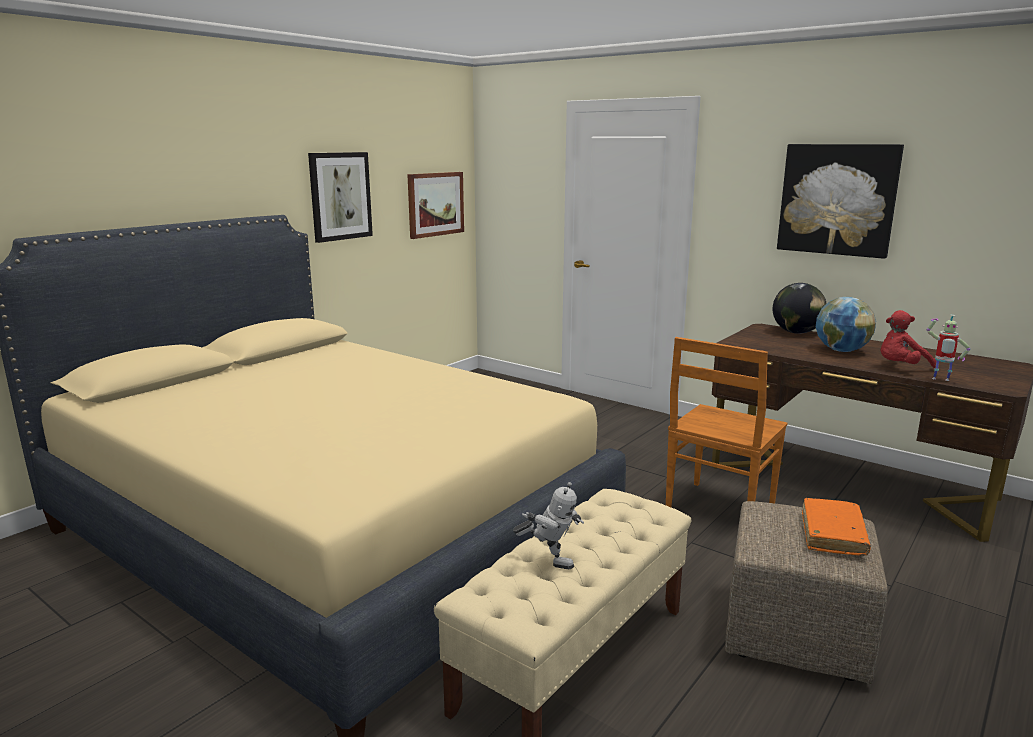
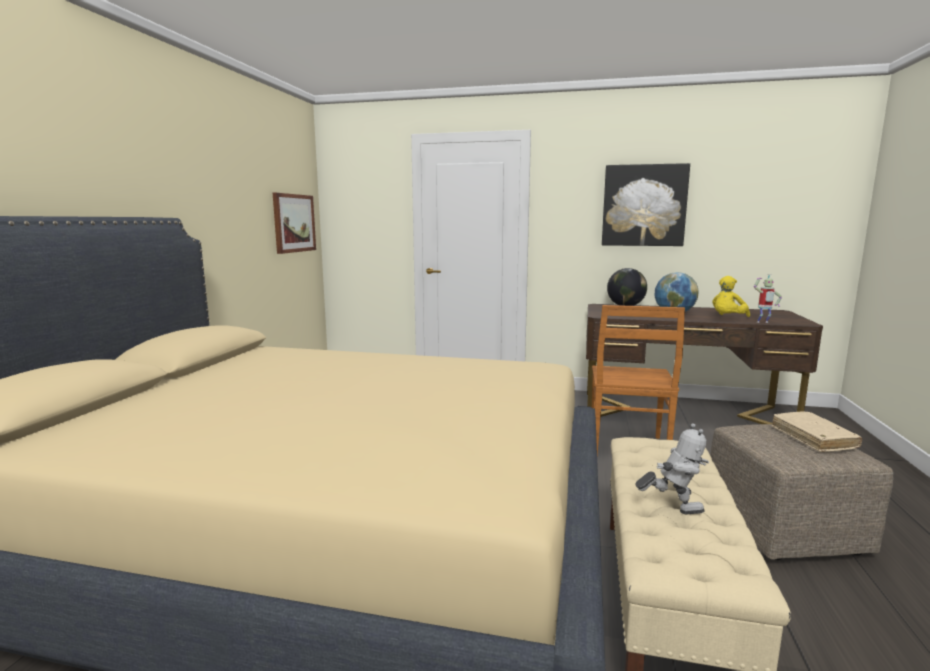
camera: 25 degrees left, 5 degrees down
picture [308,152,373,243] -> none
orange book [802,498,871,556] -> beige book [772,411,862,452]
red plush toy [881,310,936,368] -> yellow plush toy [712,276,750,317]

